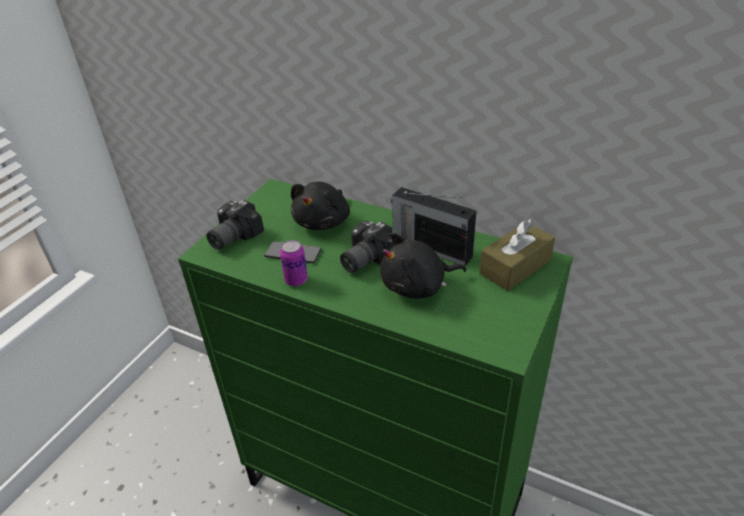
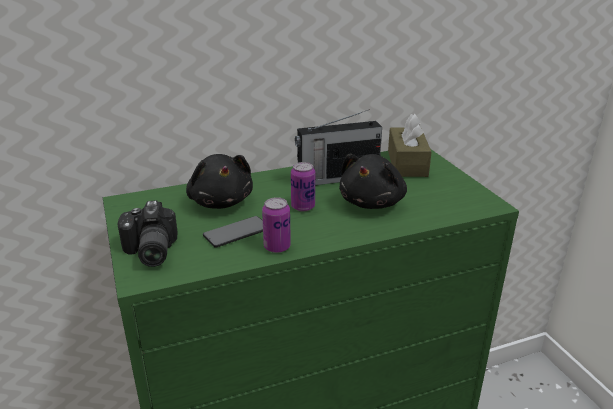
camera: 50 degrees left, 10 degrees down
camera [340,221,395,273] -> can [291,162,315,212]

